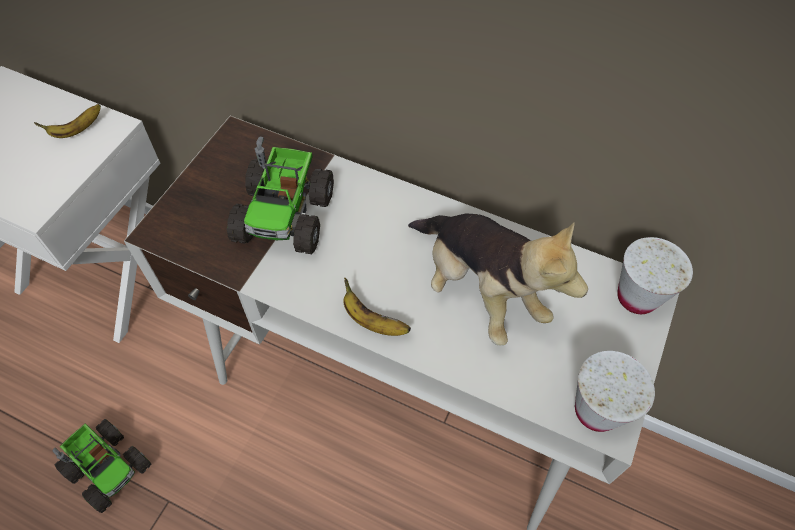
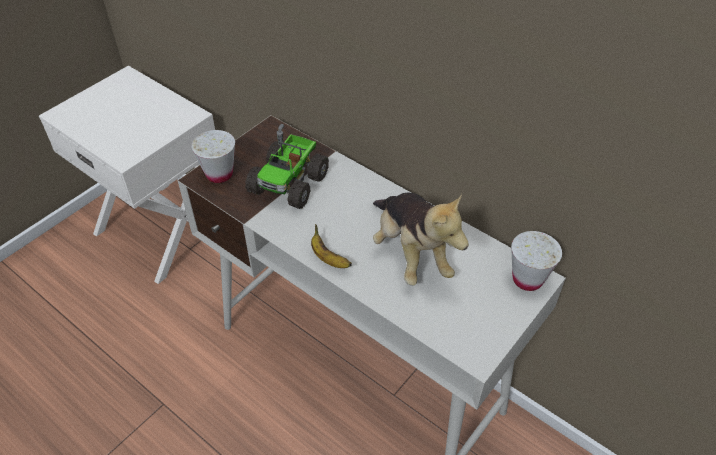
camera: 15 degrees right, 10 degrees down
banana [34,104,101,138] -> none
toy truck [52,419,151,513] -> none
white cup [575,351,655,432] -> white cup moved to [191,130,235,183]

